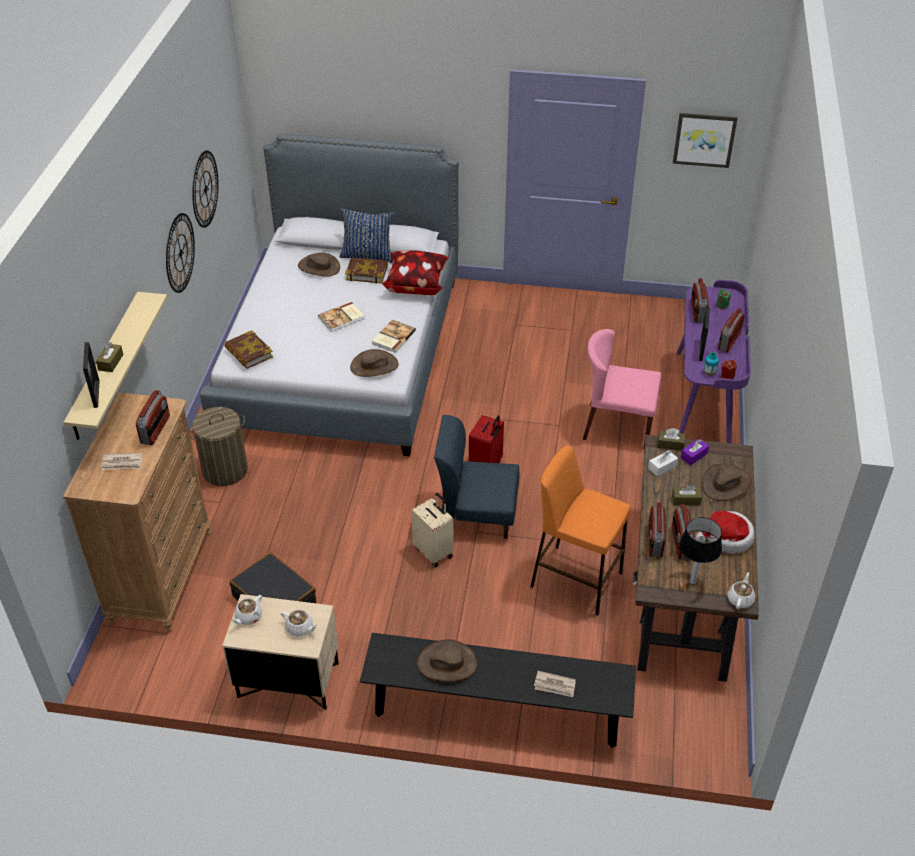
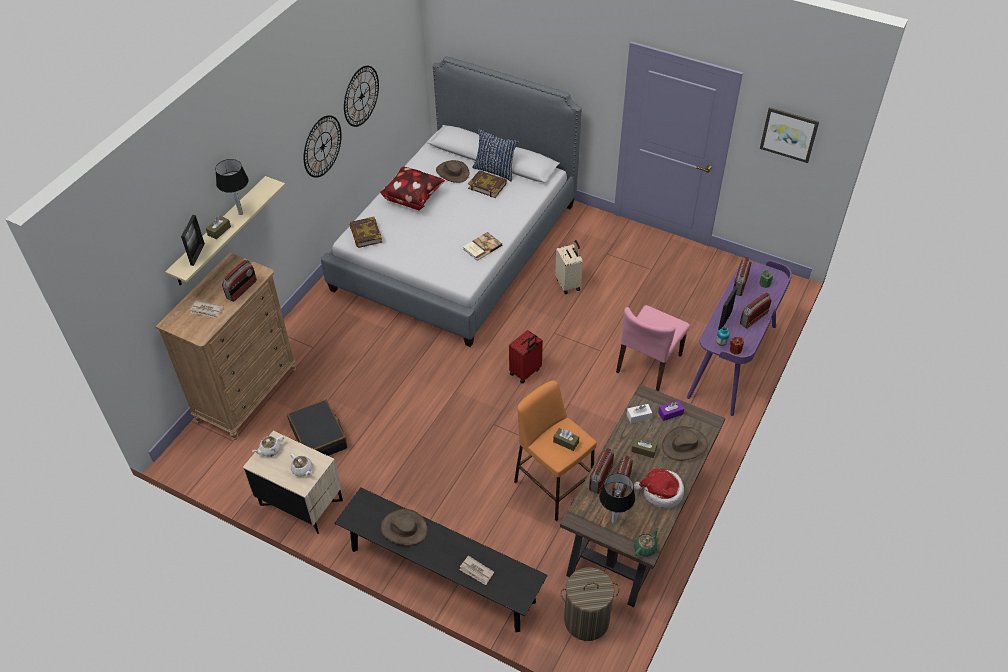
camera: 20 degrees right, 5 degrees up
laundry basket [189,407,248,486] -> laundry basket moved to [561,568,619,641]
book [318,302,365,332] -> none
brown hat [350,349,399,377] -> none
pillow [381,250,449,295] -> pillow moved to [380,167,445,210]
beige suitcase [411,493,453,568] -> beige suitcase moved to [555,240,583,294]
blue chair [434,415,520,539] -> none
pink chair [583,329,661,447] -> pink chair turned 90 degrees counterclockwise [616,305,690,391]
brown tissue box [657,428,685,451] -> brown tissue box moved to [553,428,579,451]
white teapot [727,572,755,609] -> green teapot [634,528,659,557]
none -> table lamp [215,159,249,215]

